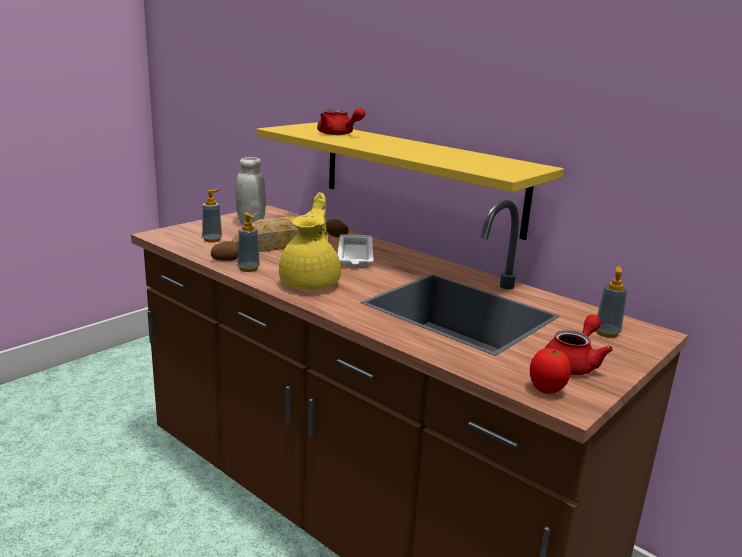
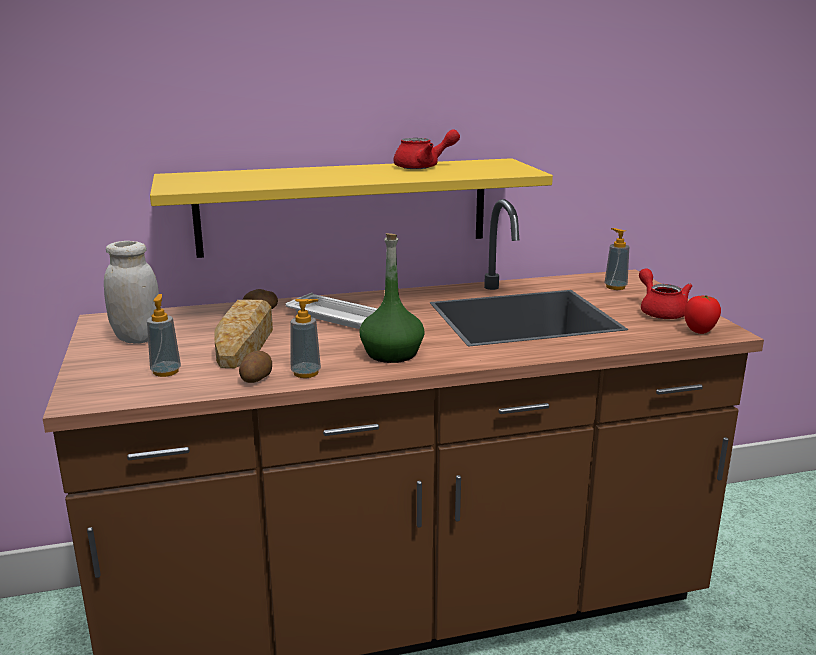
camera: 55 degrees left, 0 degrees up
yellow teapot [279,192,341,290] -> green bottle [359,233,425,363]
red teapot [317,108,365,135] -> red teapot moved to [394,129,460,169]

